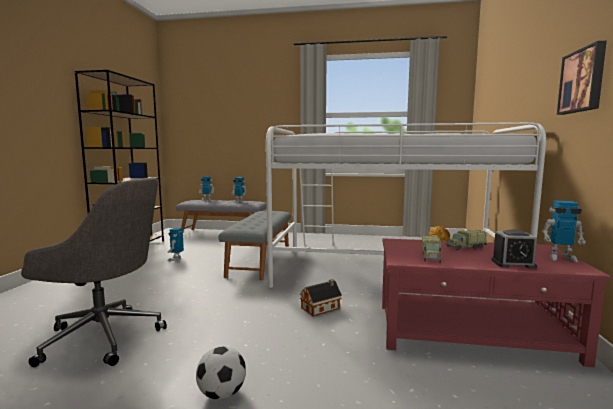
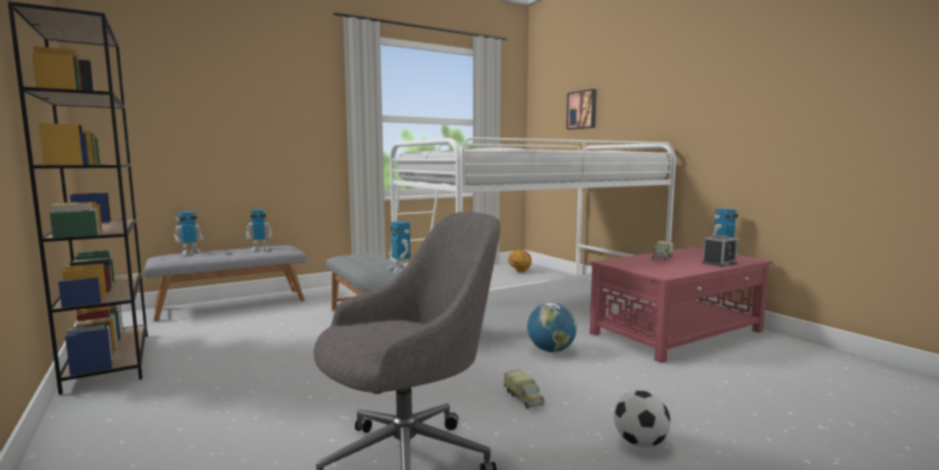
camera: 40 degrees left, 0 degrees up
toy robot [167,228,184,261] -> toy robot moved to [387,221,411,274]
toy house [300,279,342,316] -> globe [527,302,577,352]
toy truck [421,235,442,263] -> toy truck moved to [504,369,545,409]
picture [557,41,607,115] -> picture moved to [566,89,597,130]

